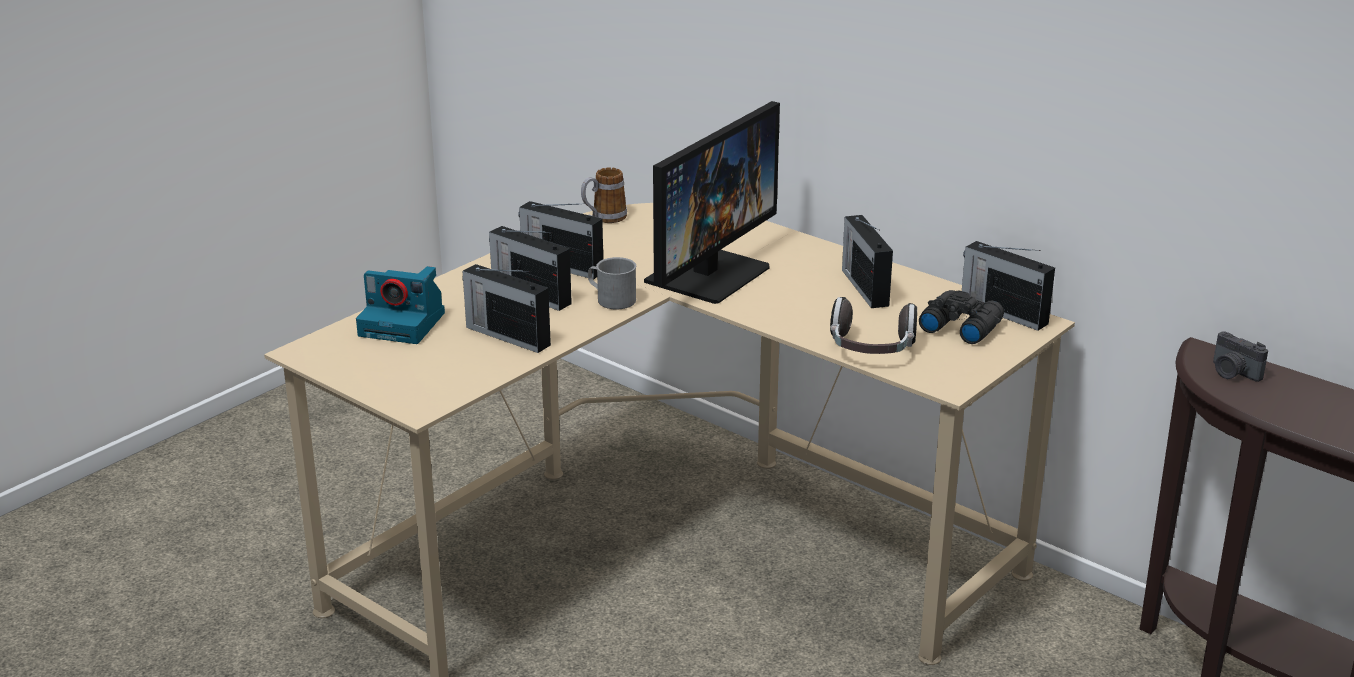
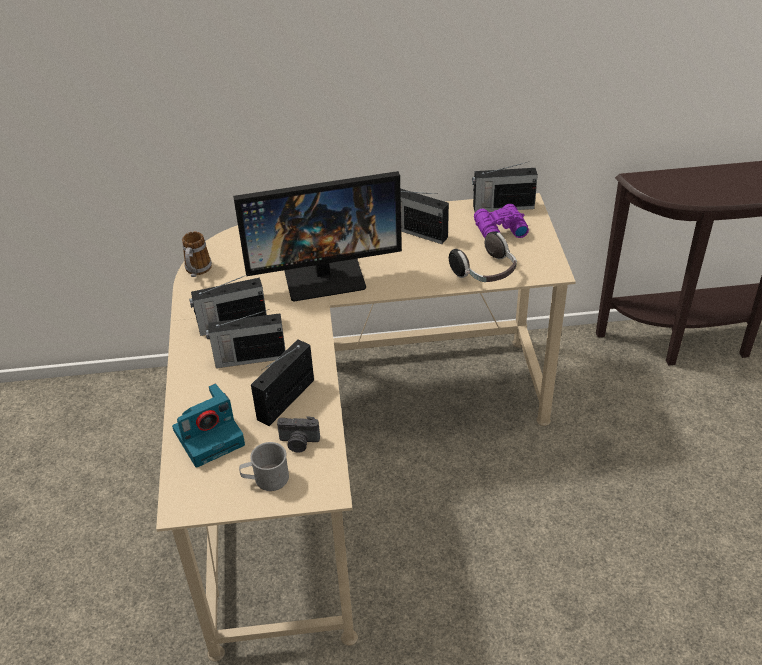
camera: 45 degrees left, 15 degrees up
radio [462,264,551,353] -> radio turned 135 degrees clockwise [251,339,314,426]
grey mug [588,257,636,309] -> grey mug moved to [239,442,289,491]
monitor [644,101,780,304] -> monitor turned 90 degrees clockwise [233,171,402,302]
black binoculars [919,290,1004,344] -> purple binoculars [474,204,529,238]
camera [1213,331,1268,382] -> camera moved to [277,416,320,452]

